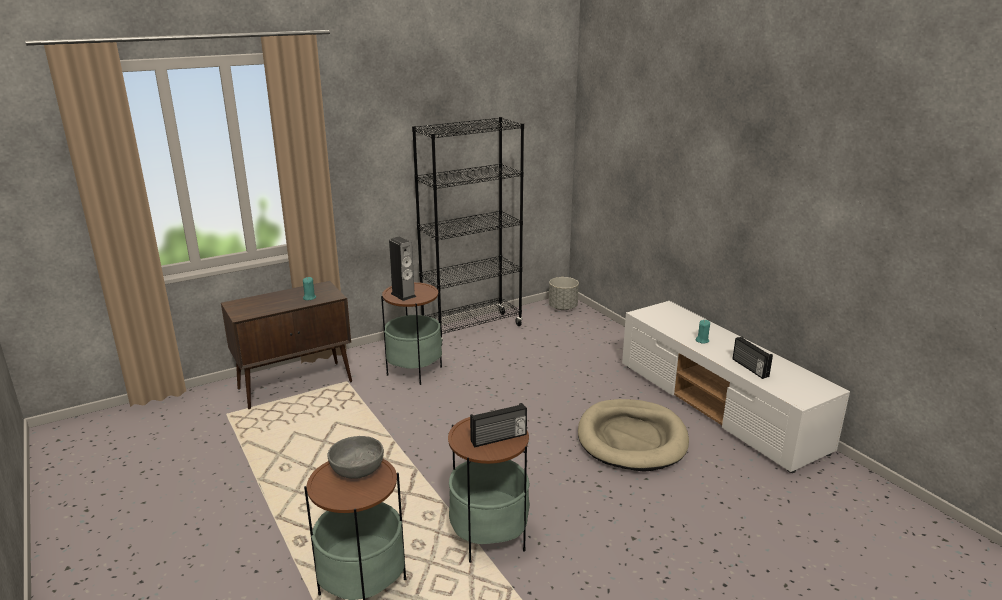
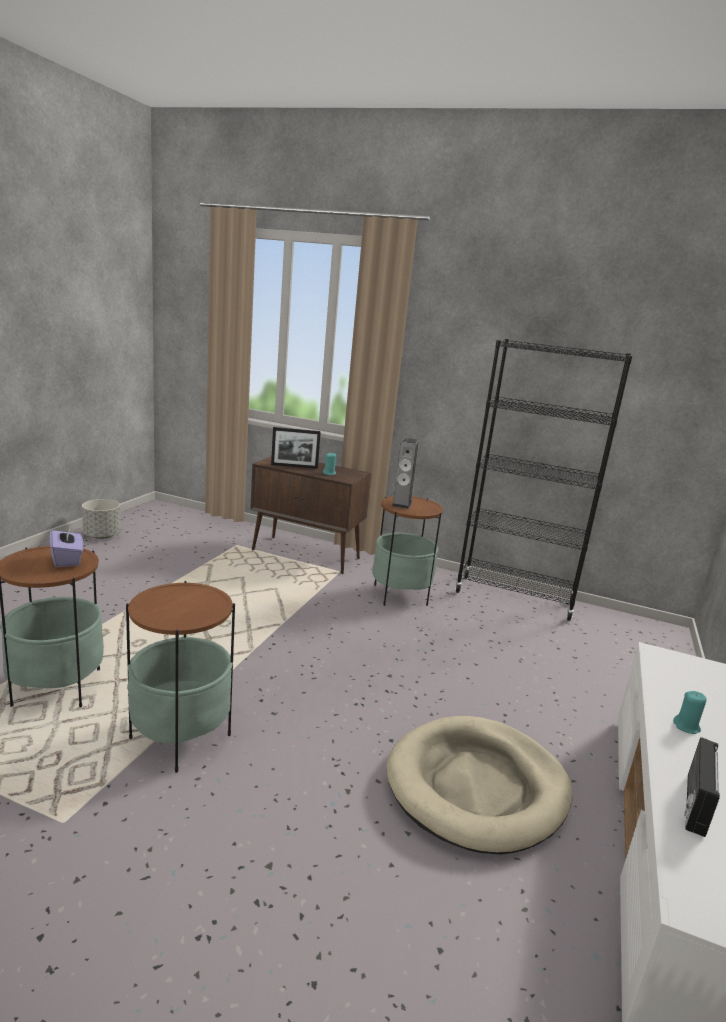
camera: 50 degrees right, 5 degrees down
grey bowl [327,436,384,479] -> purple tissue box [50,526,83,567]
radio [470,403,527,447] -> none
grey planter [549,277,579,310] -> grey planter moved to [82,499,121,539]
none -> picture frame [271,427,321,469]

